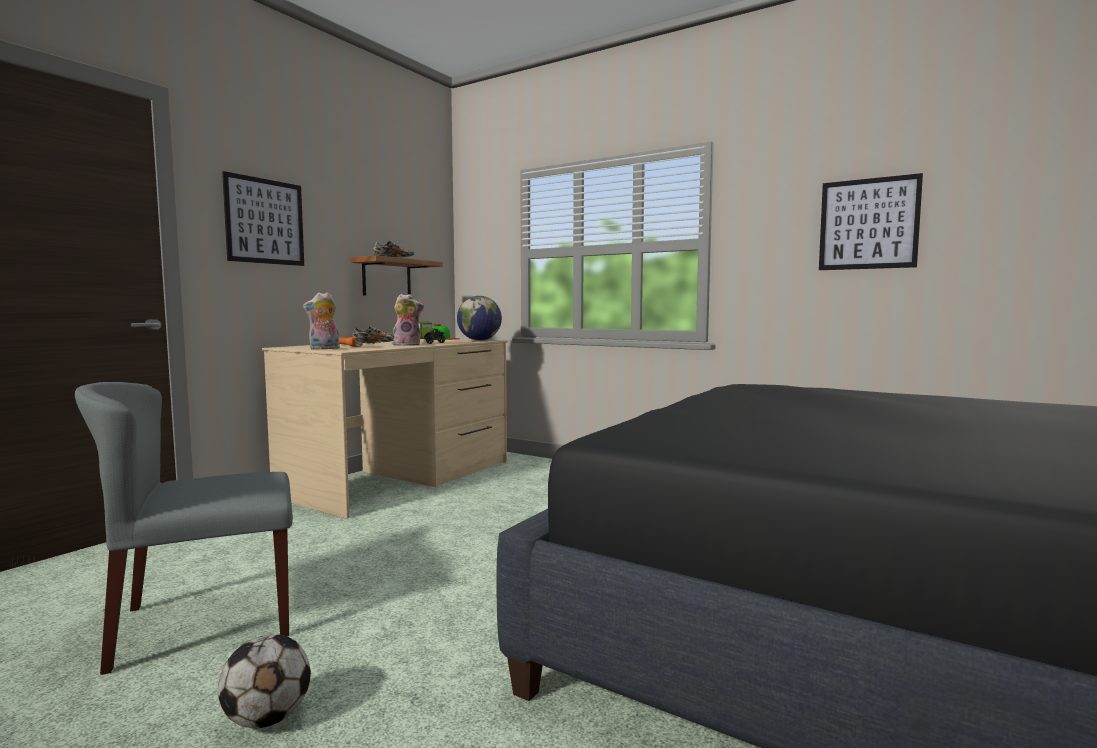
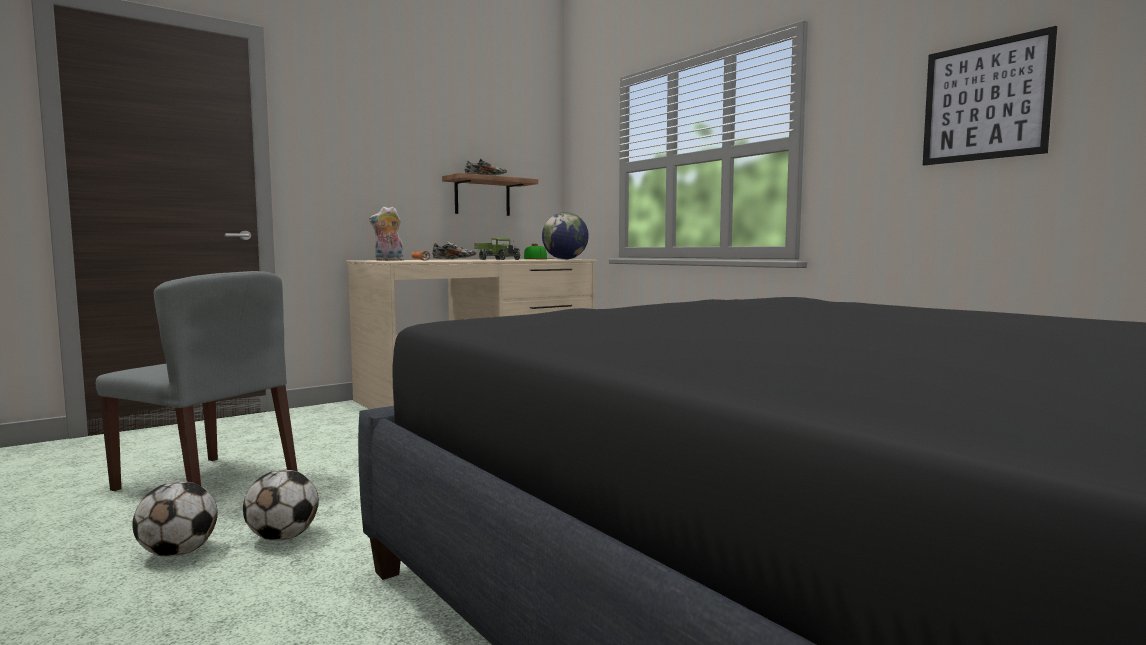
camera: 20 degrees right, 0 degrees up
grey chair [75,382,293,675] -> grey chair turned 150 degrees counterclockwise [96,271,298,491]
picture [222,171,304,266] -> none
plush toy [393,294,424,346] -> none
none -> football [243,470,319,541]

